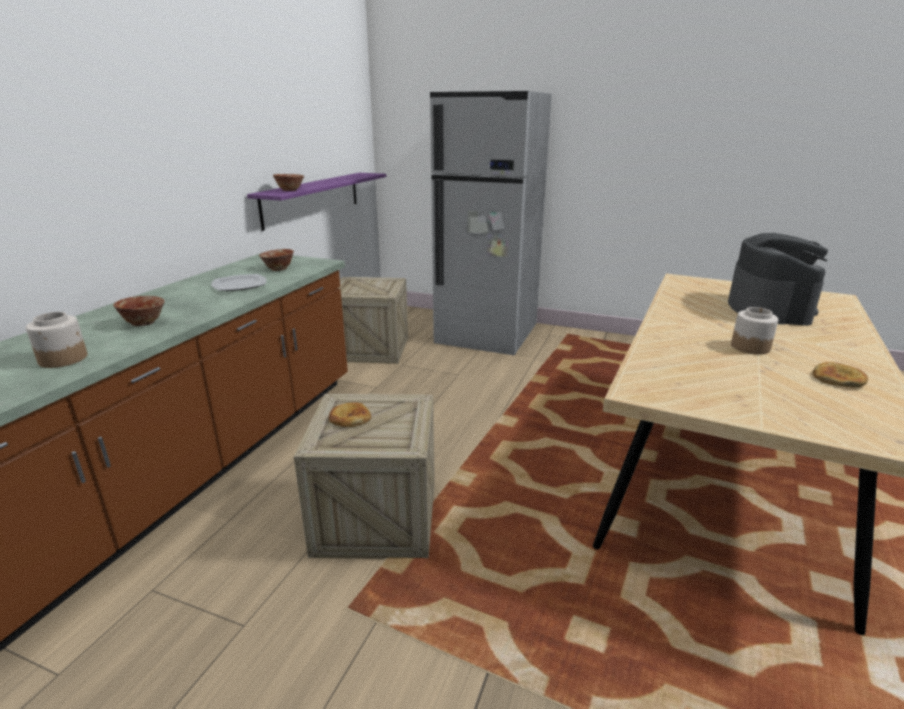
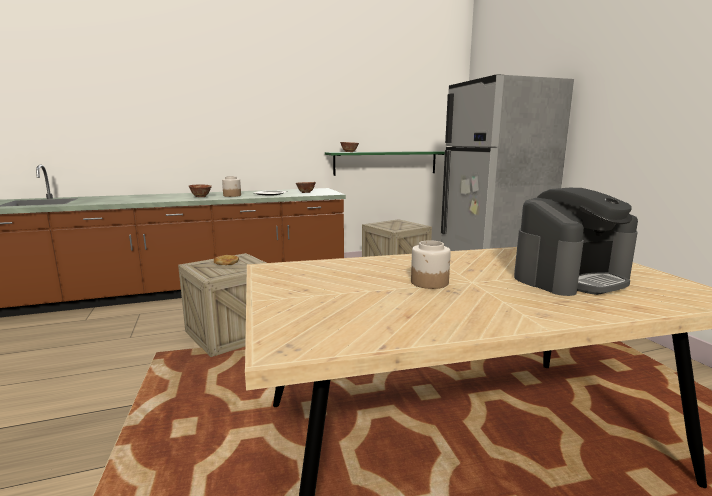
camera: 50 degrees right, 10 degrees down
jar [26,312,87,368] -> jar moved to [222,176,241,197]
purple shelf [247,173,386,231] -> green shelf [325,151,445,176]
bread [813,362,868,387] -> none

